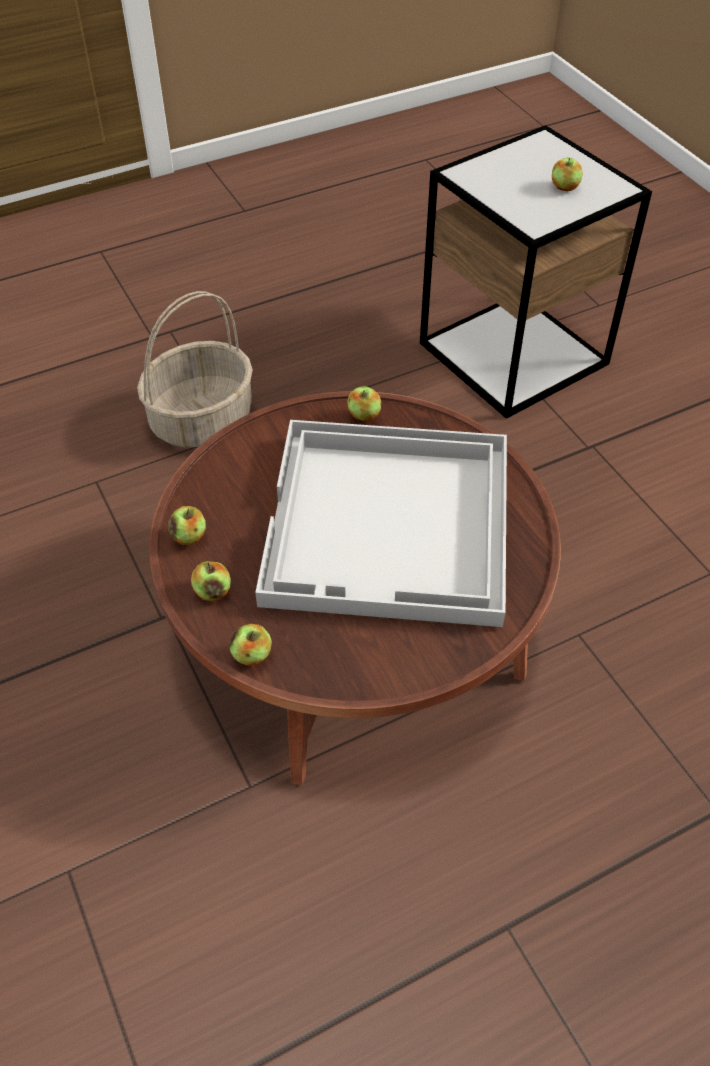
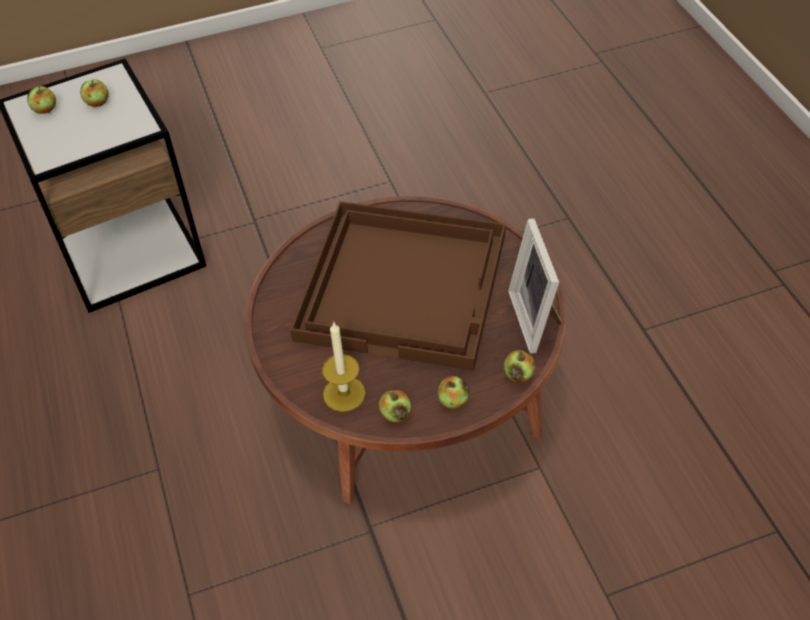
camera: 80 degrees left, 0 degrees up
basket [137,291,253,448] -> none
white tray [255,420,507,627] -> brown tray [290,201,506,371]
apple [347,386,381,421] -> apple moved to [27,86,56,114]
none -> candle [322,322,366,412]
none -> picture frame [508,218,562,354]

